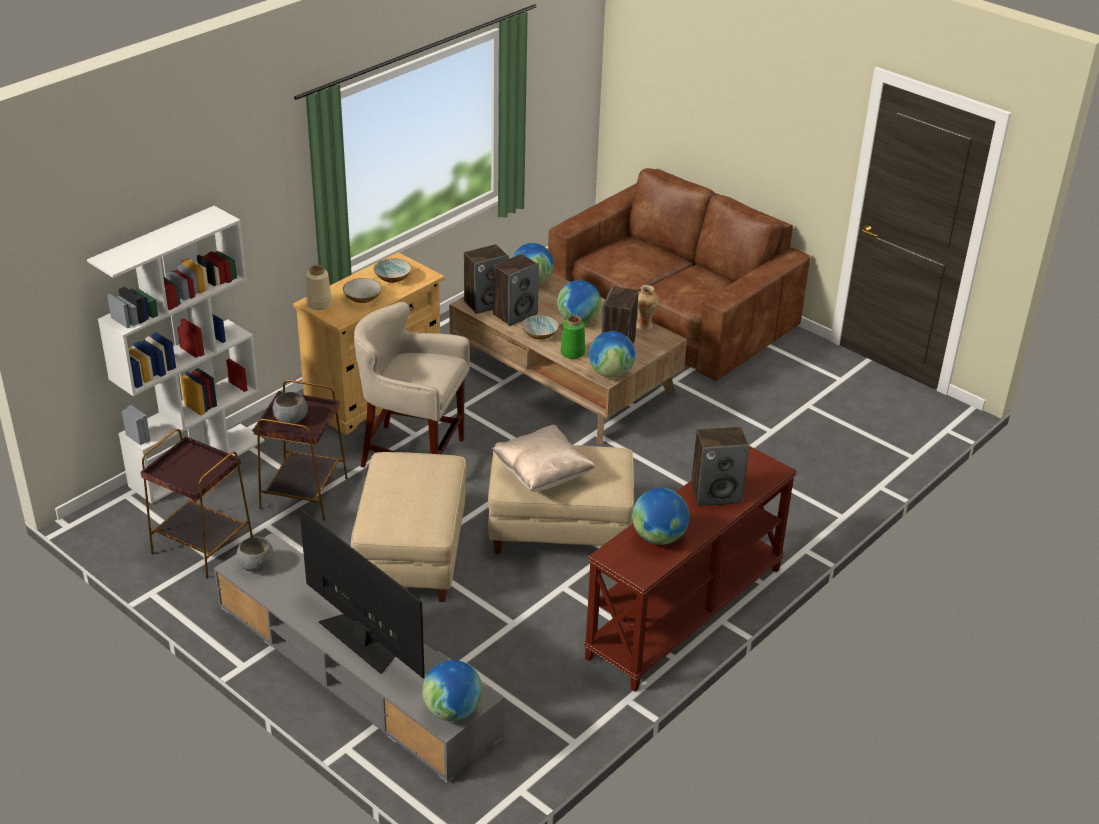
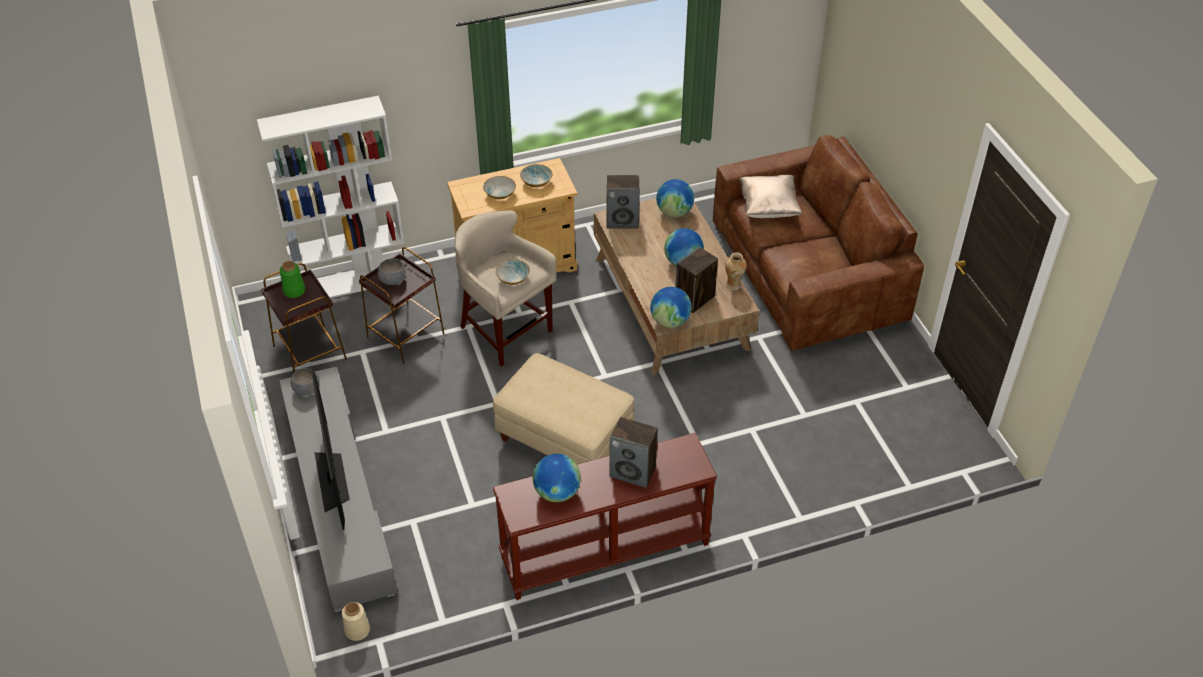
camera: 30 degrees right, 10 degrees up
beige vase [306,265,332,310] -> beige vase moved to [342,602,370,641]
beige ottoman [351,452,467,602] -> none
globe [422,660,483,721] -> none
beige pillow [492,425,595,492] -> beige pillow moved to [739,175,802,218]
speaker [493,254,539,326] -> none
bowl [522,315,559,340] -> bowl moved to [496,259,530,285]
green vase [561,315,585,359] -> green vase moved to [280,261,305,298]

